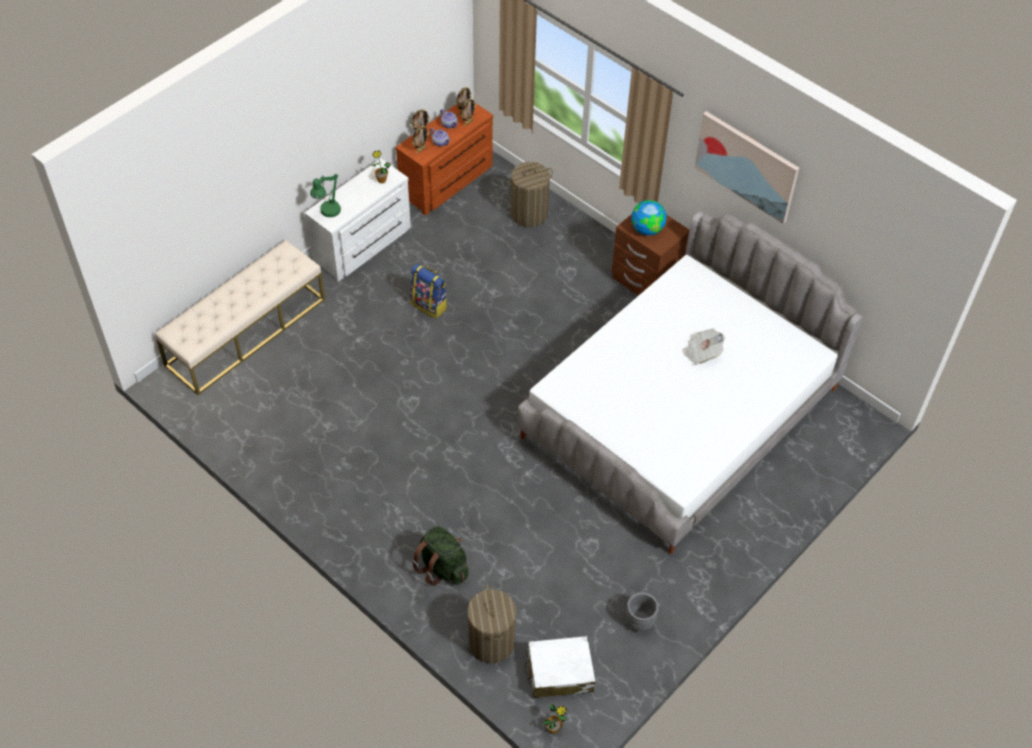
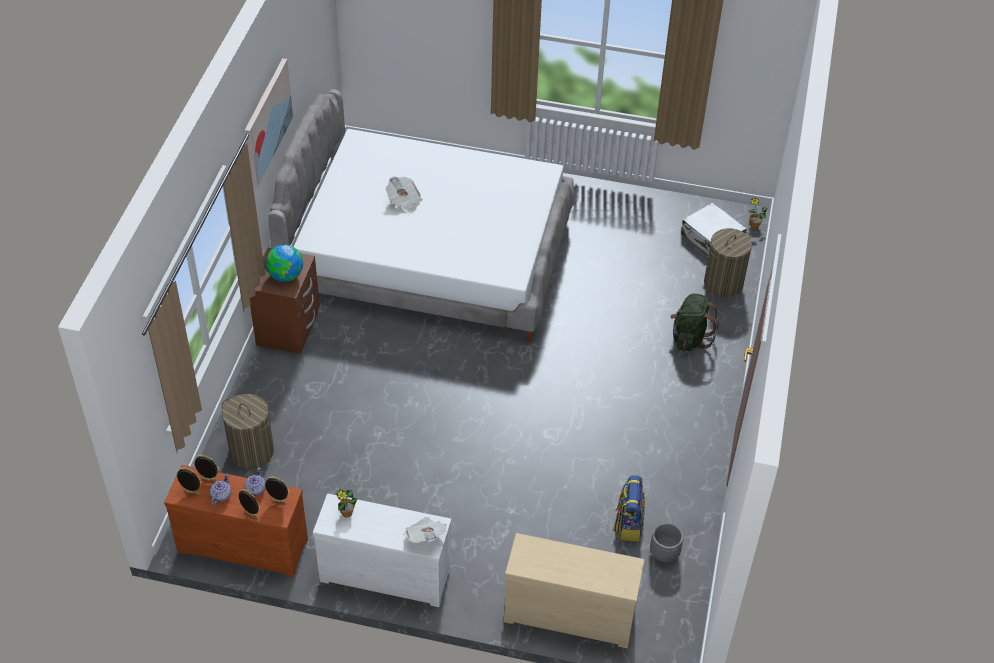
camera: 120 degrees left, 5 degrees down
beige bench [155,240,325,395] -> beige dresser [504,533,644,648]
green table lamp [310,175,341,217] -> newspaper [405,517,447,543]
backpack [410,264,448,318] -> backpack moved to [614,475,645,541]
grey planter [625,592,659,631] -> grey planter moved to [650,522,684,562]

